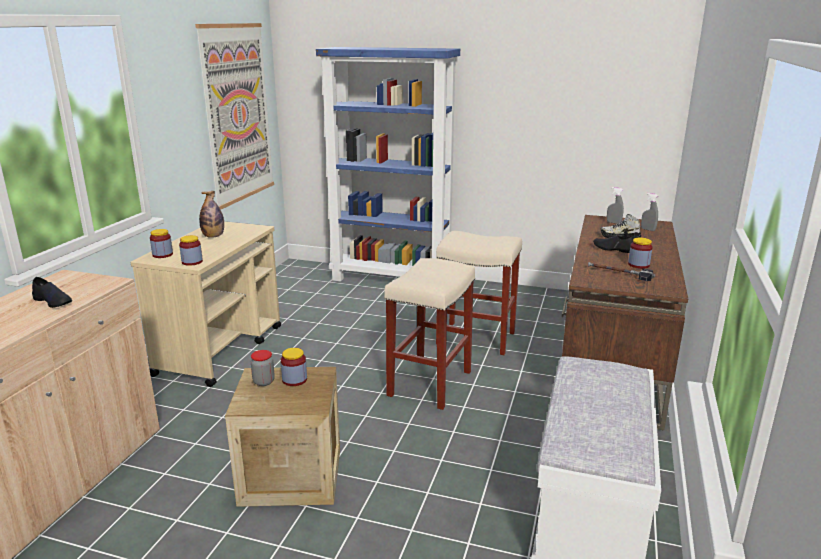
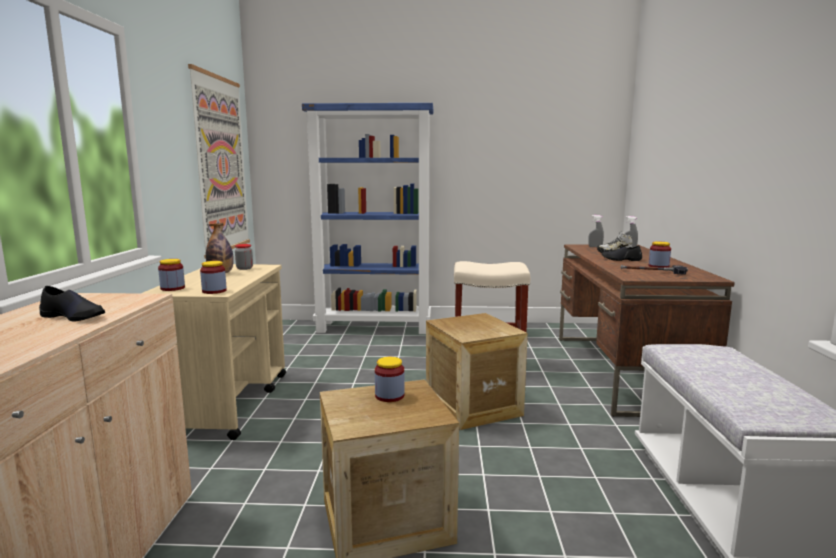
camera: 15 degrees left, 10 degrees down
jar [251,350,275,386] -> jar moved to [235,244,253,270]
beige stool [384,258,475,410] -> crate [426,313,528,430]

